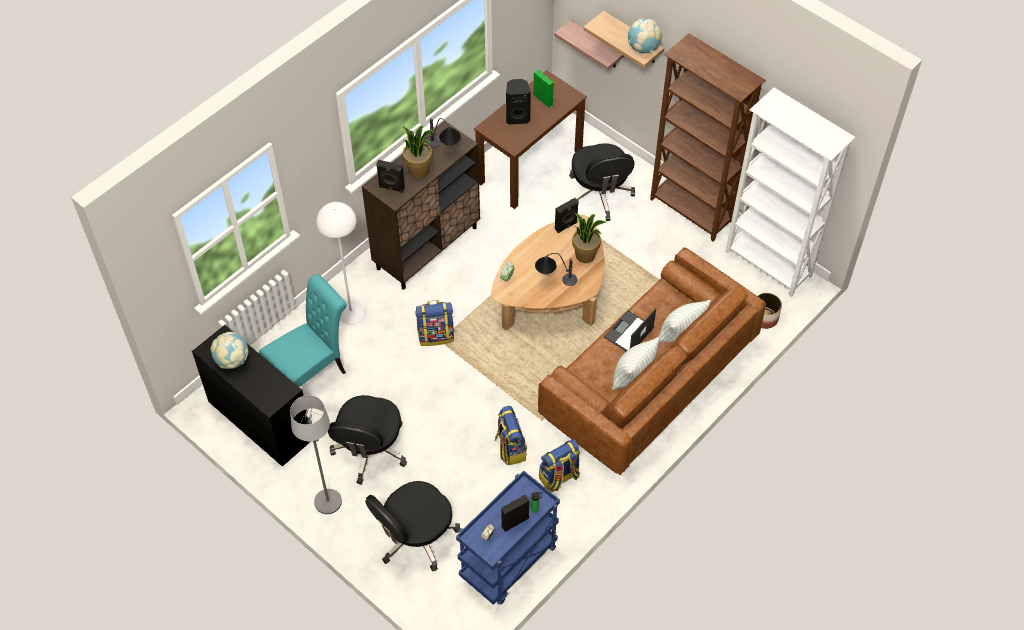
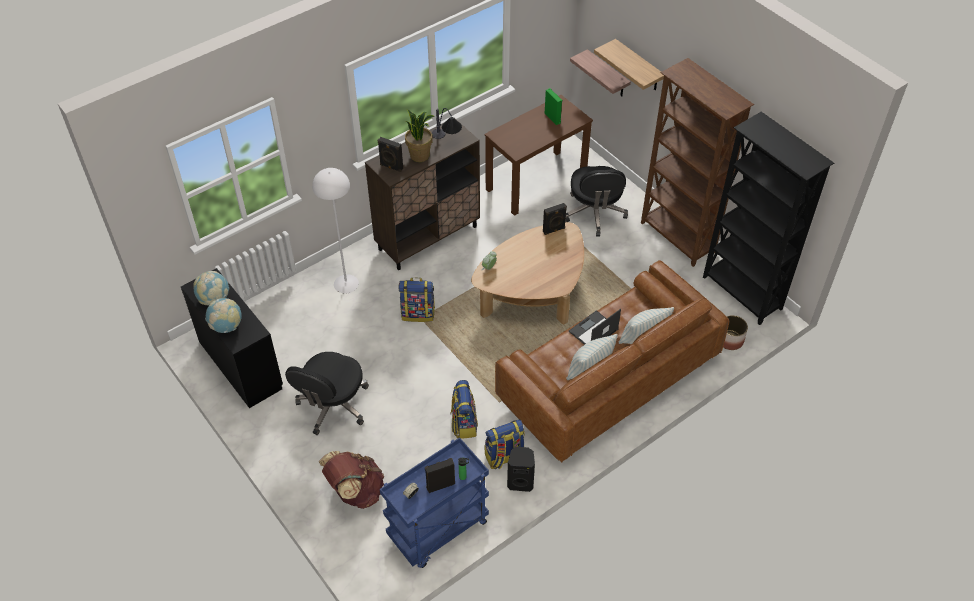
camera: 10 degrees right, 5 degrees down
turquoise chair [259,274,347,387] -> none
grey floor lamp [290,395,342,514] -> none
black office chair [365,481,460,571] -> brown backpack [319,451,384,509]
black speaker [506,79,531,125] -> black speaker moved to [507,447,535,492]
table lamp [535,253,577,286] -> none
potted plant [572,213,606,263] -> none
globe [628,19,662,54] -> globe moved to [205,298,242,333]
white bookcase [725,88,855,297] -> black bookcase [703,112,834,325]

